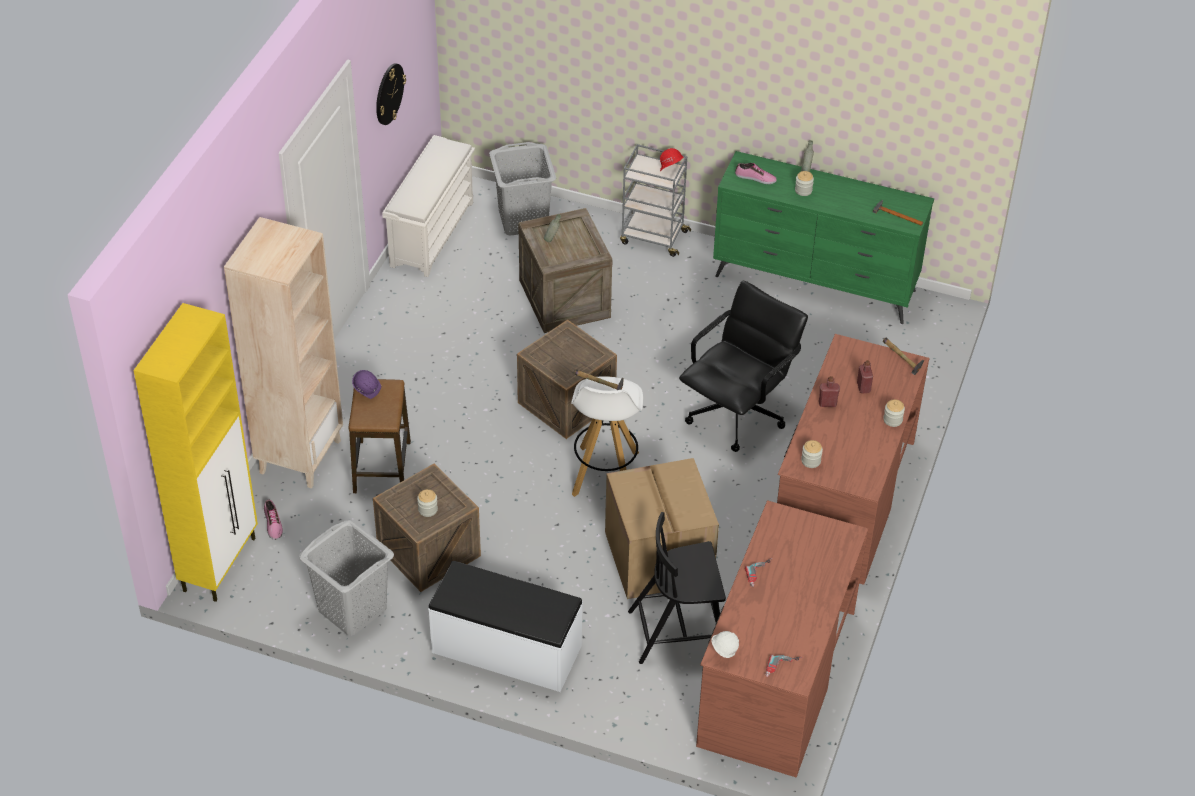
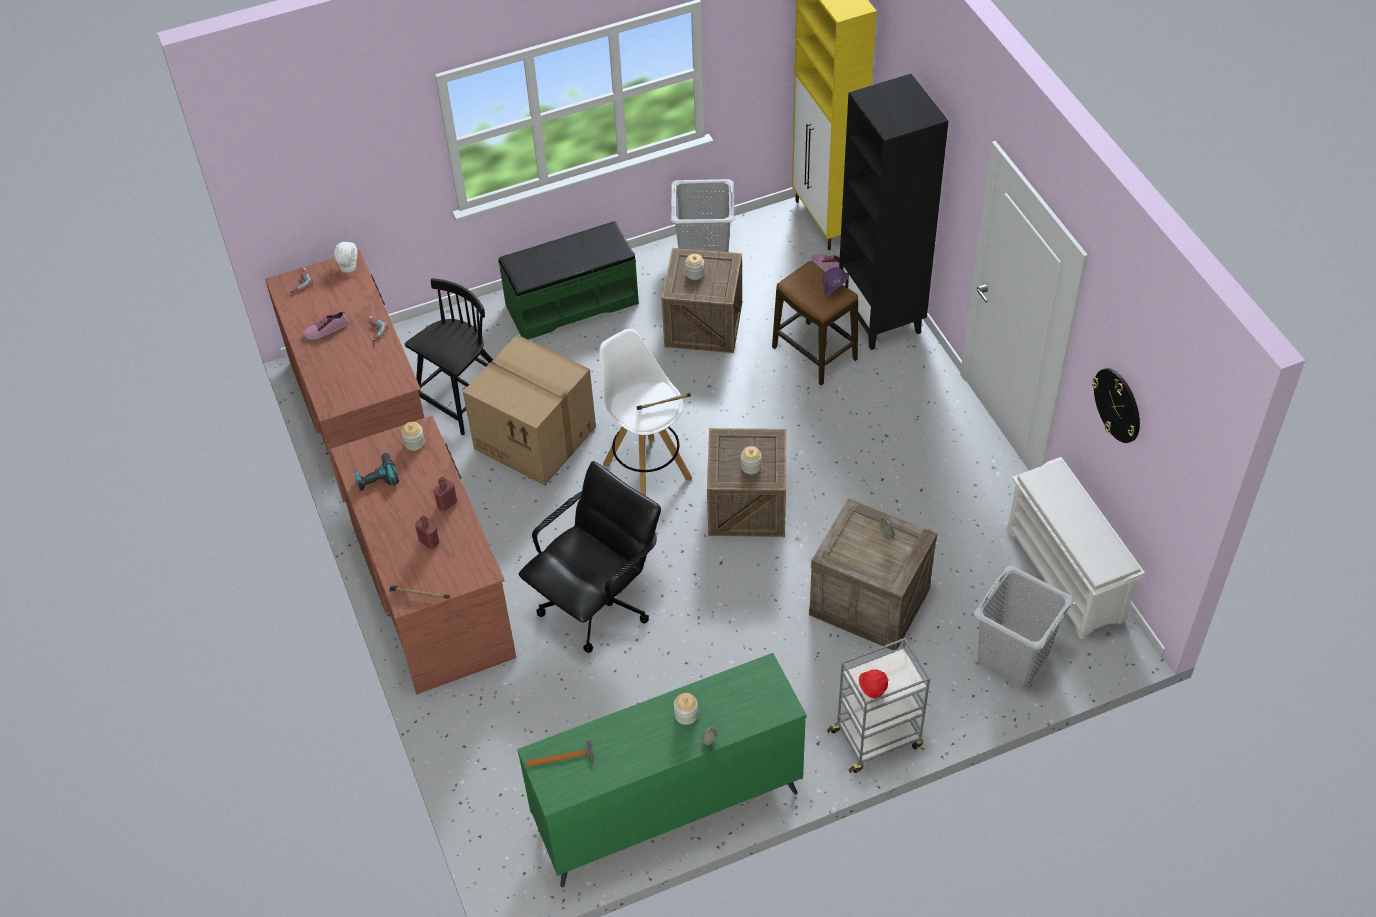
camera: 140 degrees right, 5 degrees up
beige bookcase [224,217,343,489] -> black bookcase [839,74,949,350]
white bench [428,561,583,692] -> green bench [498,221,639,339]
black office chair [679,281,808,452] -> black office chair turned 135 degrees counterclockwise [519,461,661,653]
shoe [735,163,777,184] -> shoe moved to [303,311,349,340]
jar [883,399,905,427] -> jar moved to [741,446,761,474]
none -> power drill [354,452,399,491]

